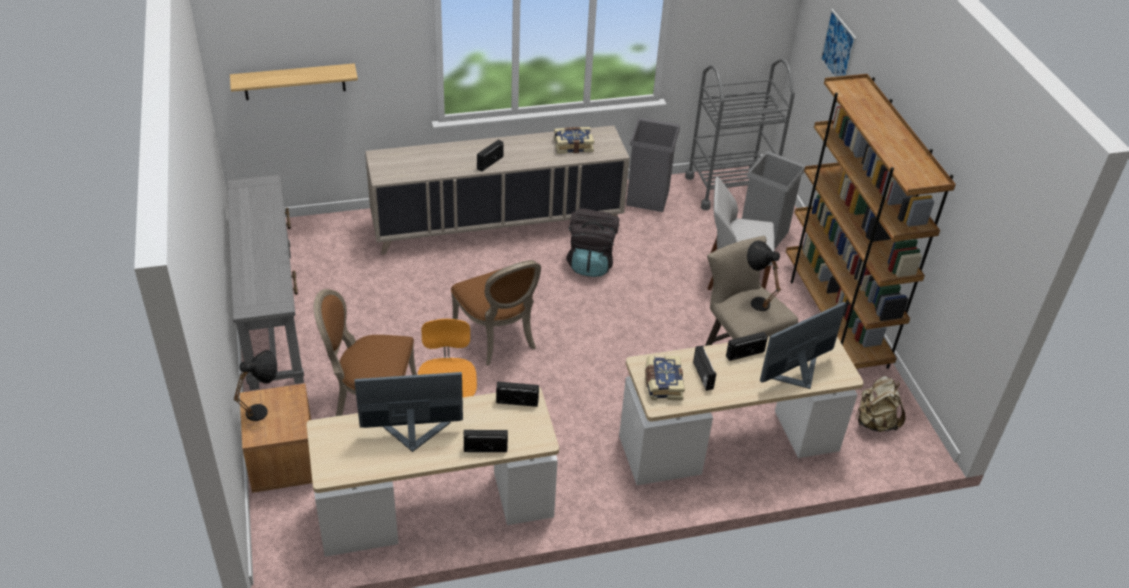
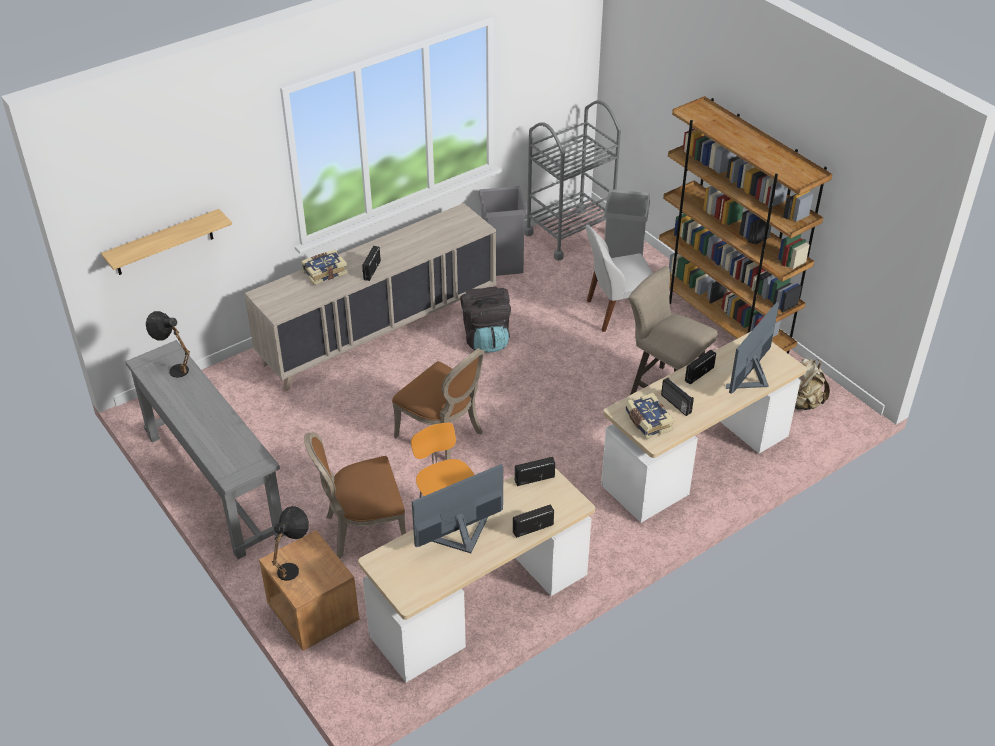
camera: 20 degrees left, 0 degrees up
book [554,127,594,154] -> book moved to [301,249,348,285]
black table lamp [747,240,781,311] -> black table lamp moved to [146,311,190,378]
picture [820,9,857,77] -> none

